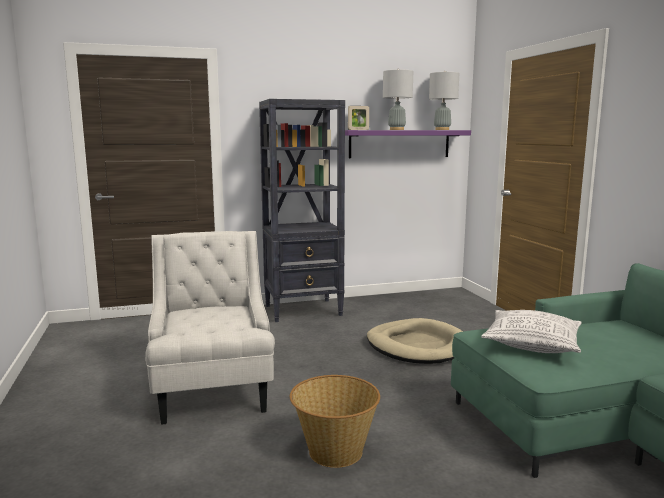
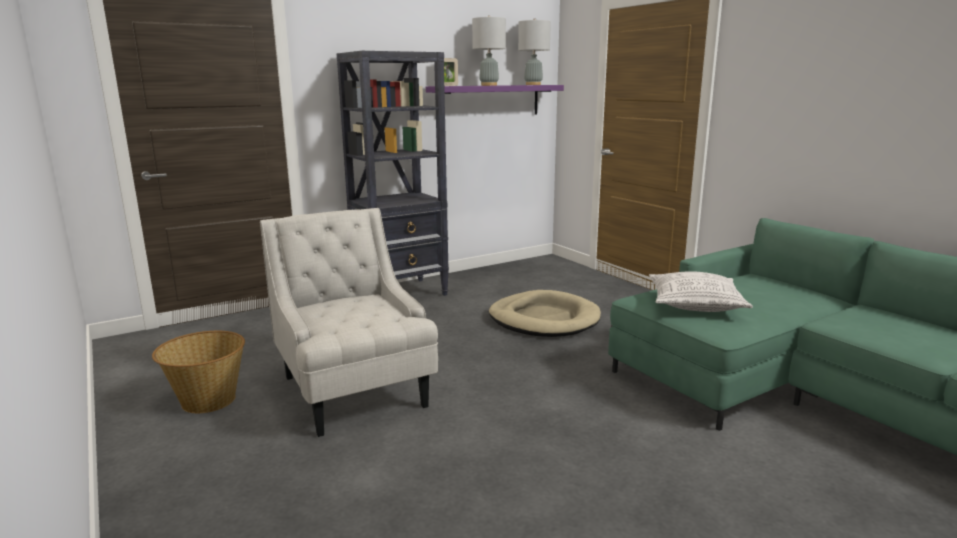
camera: 15 degrees left, 5 degrees up
basket [290,375,380,468] -> basket moved to [152,331,245,413]

